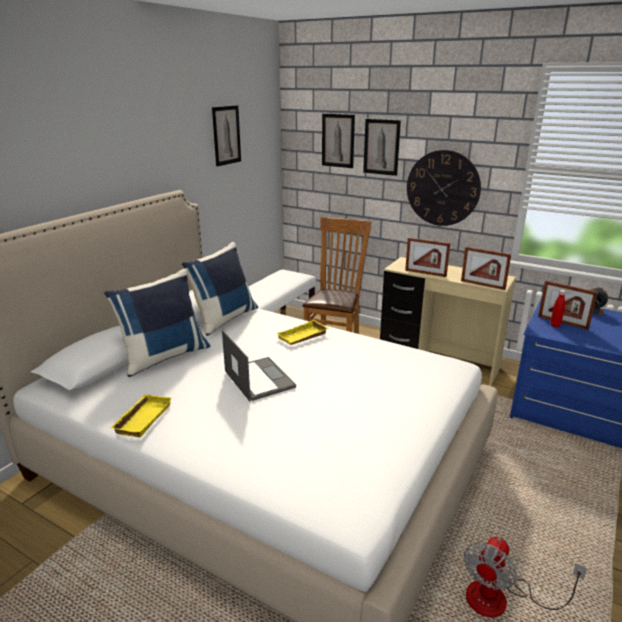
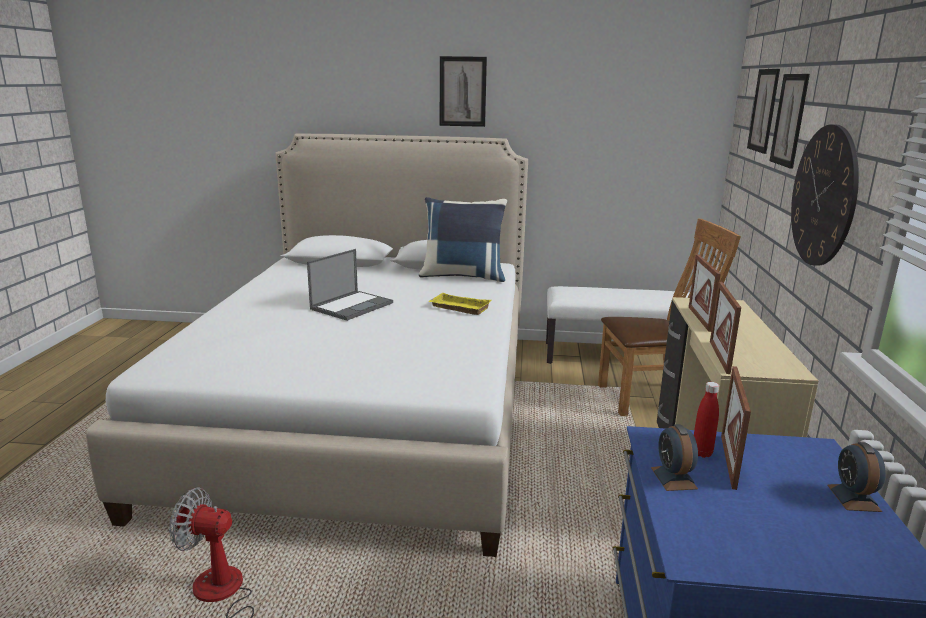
camera: 65 degrees right, 5 degrees down
blue pillow [104,269,210,377] -> none
yellow tray [110,394,172,437] -> none
picture [212,105,241,166] -> picture moved to [440,56,487,127]
none -> alarm clock [651,424,698,491]

